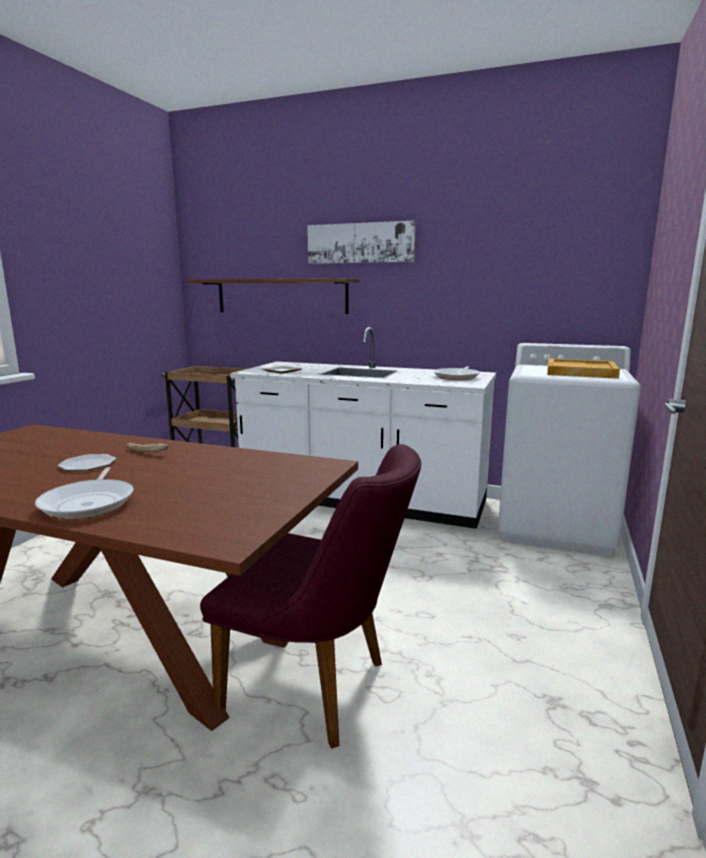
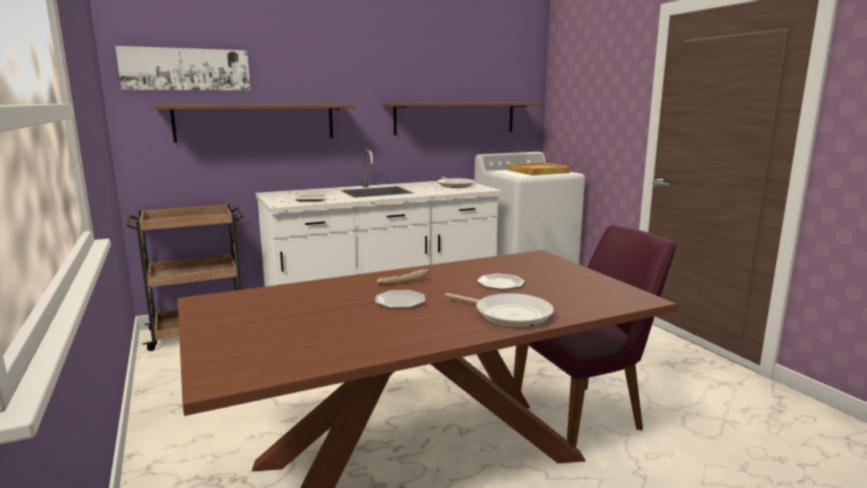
camera: 45 degrees left, 0 degrees up
picture [307,221,416,264] -> picture moved to [115,46,251,91]
none -> brown shelf [382,103,540,135]
none -> plate [477,273,525,289]

